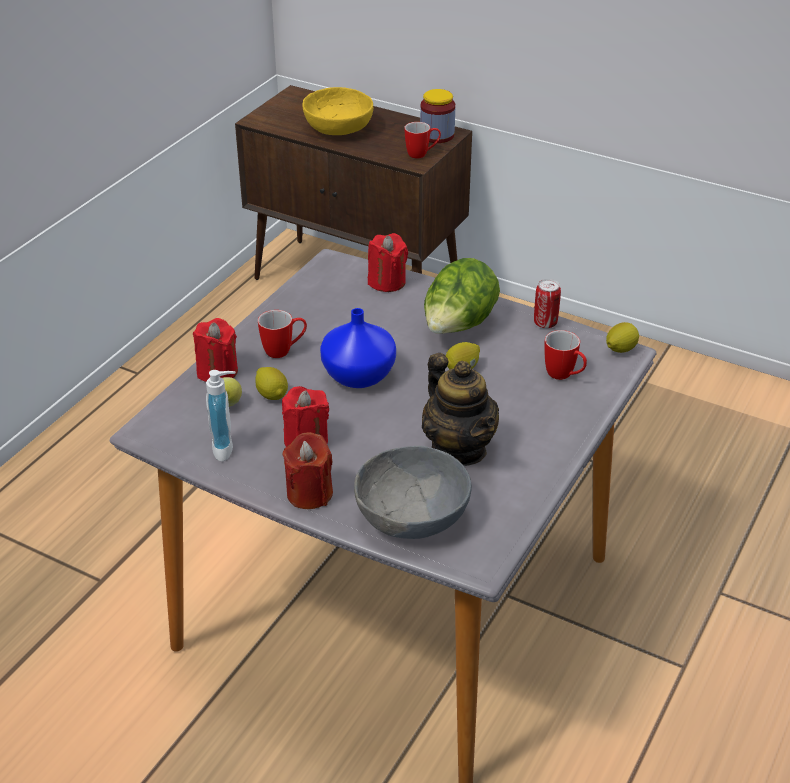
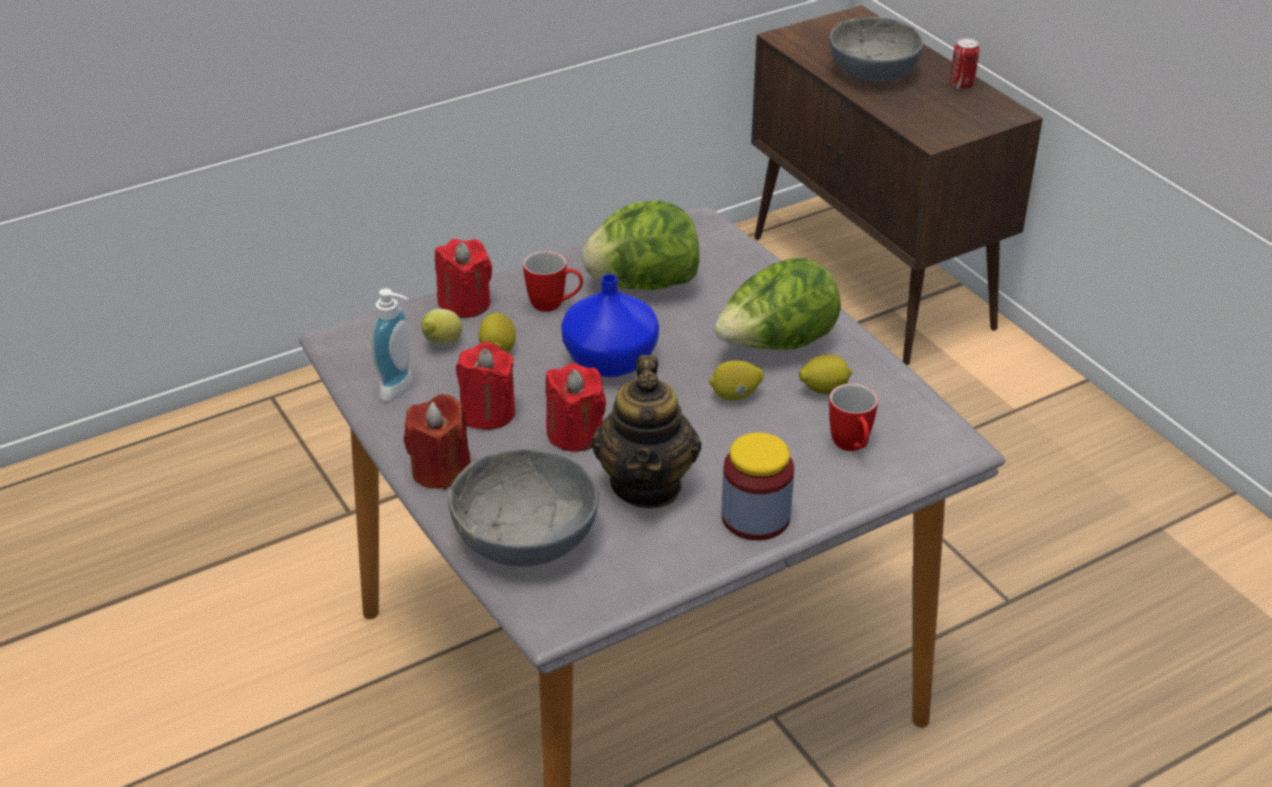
camera: 30 degrees right, 0 degrees up
yellow bowl [302,87,373,135] -> grey bowl [830,17,923,81]
red candle [368,233,408,292] -> red candle moved to [545,363,606,452]
mug [405,122,441,159] -> none
jar [420,89,455,143] -> jar moved to [722,433,794,540]
can [534,279,561,328] -> can moved to [950,38,979,90]
lemon [606,322,639,353] -> lemon moved to [799,355,852,394]
none -> lettuce [582,201,700,290]

